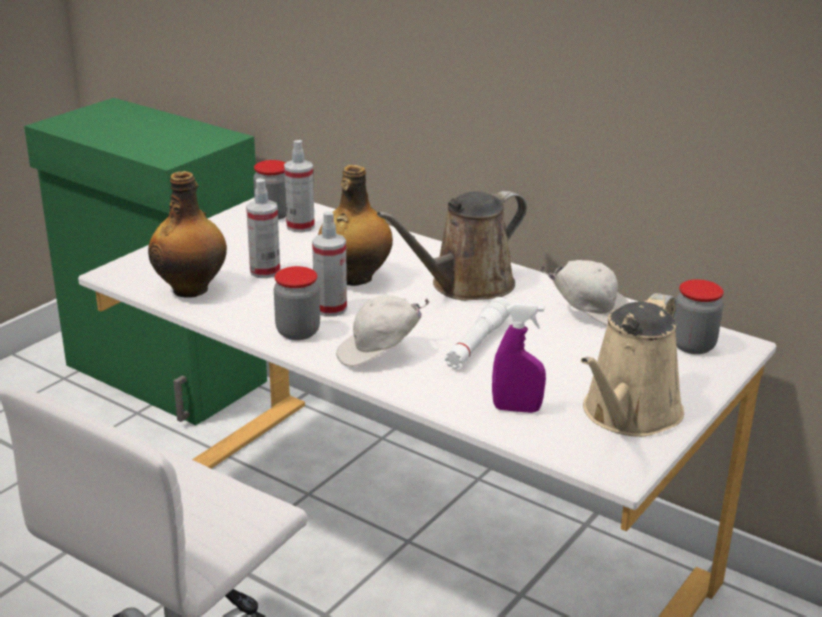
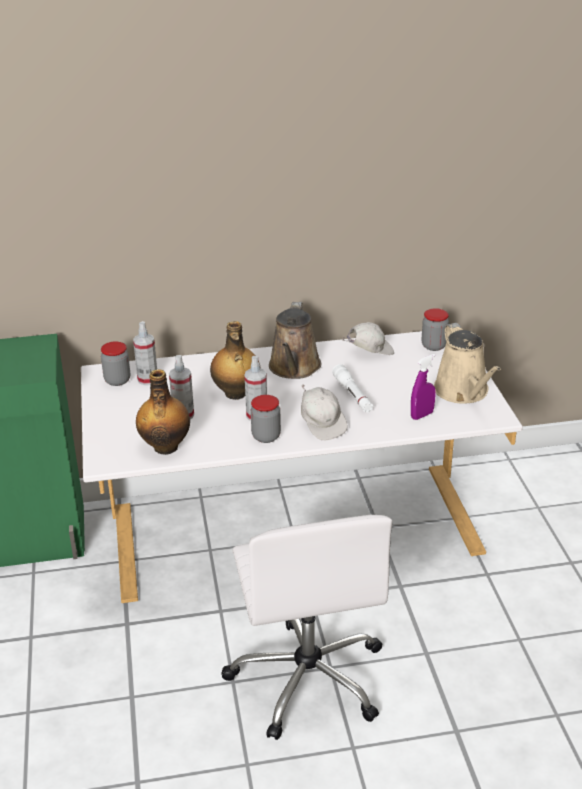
camera: 45 degrees left, 5 degrees up
white cap [336,295,429,367] -> white cap turned 45 degrees counterclockwise [301,384,348,440]

